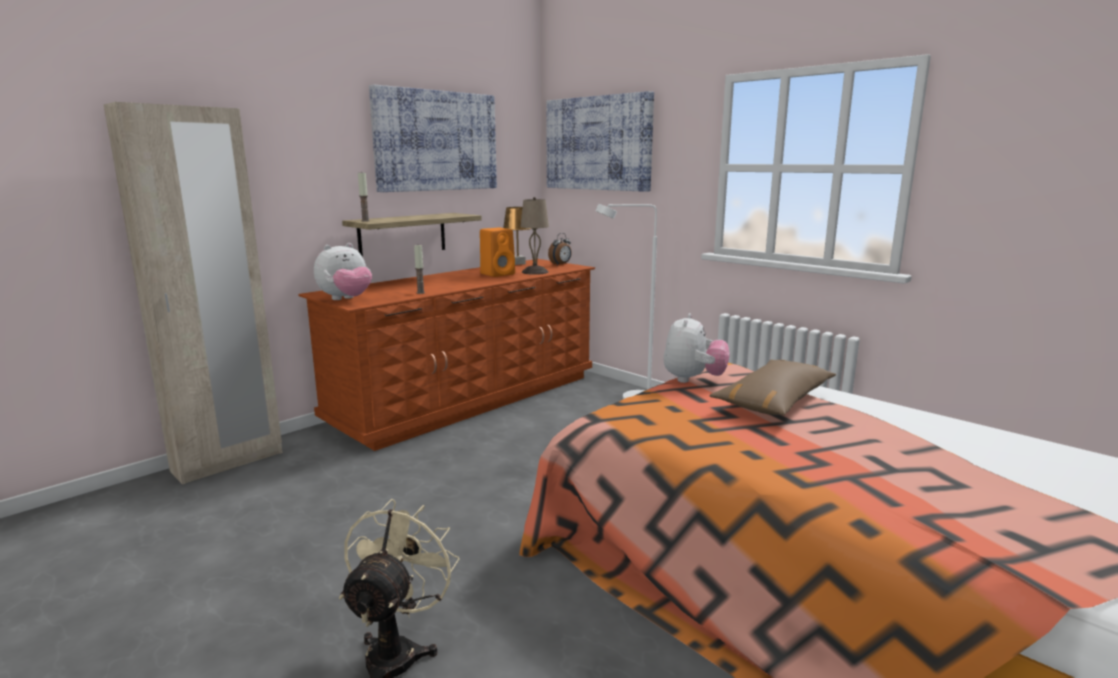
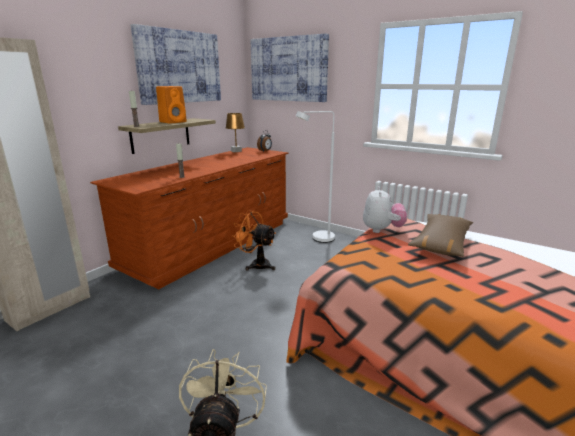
camera: 10 degrees left, 5 degrees up
plush toy [314,243,372,300] -> none
orange speaker [480,228,515,277] -> orange speaker moved to [156,86,187,124]
beige table lamp [520,197,549,275] -> none
none -> orange fan [232,210,276,271]

